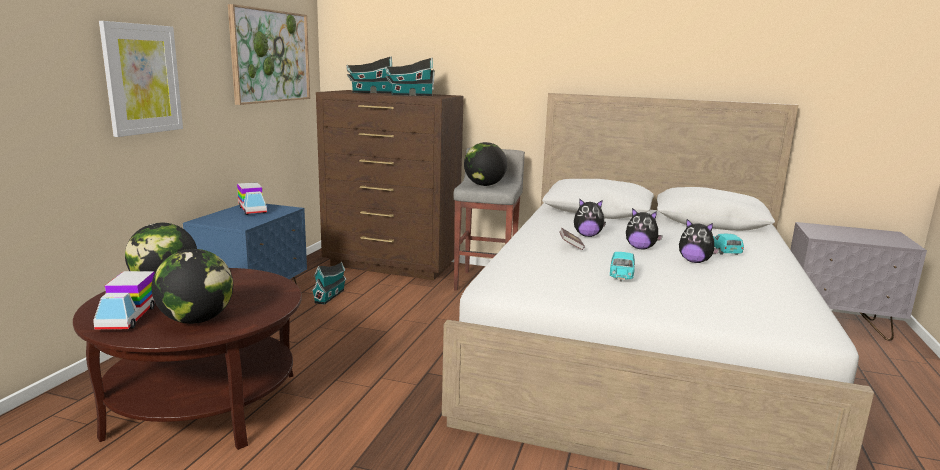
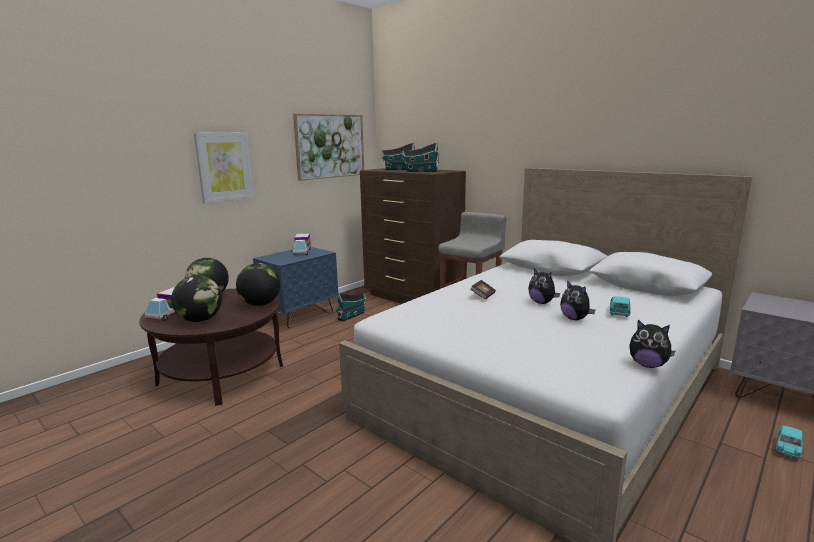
camera: 25 degrees right, 0 degrees up
globe [464,142,507,186] -> globe moved to [236,263,281,306]
plush toy [574,199,606,237] -> plush toy moved to [629,320,675,368]
turquoise toy car [610,252,635,281] -> turquoise toy car moved to [776,425,804,458]

